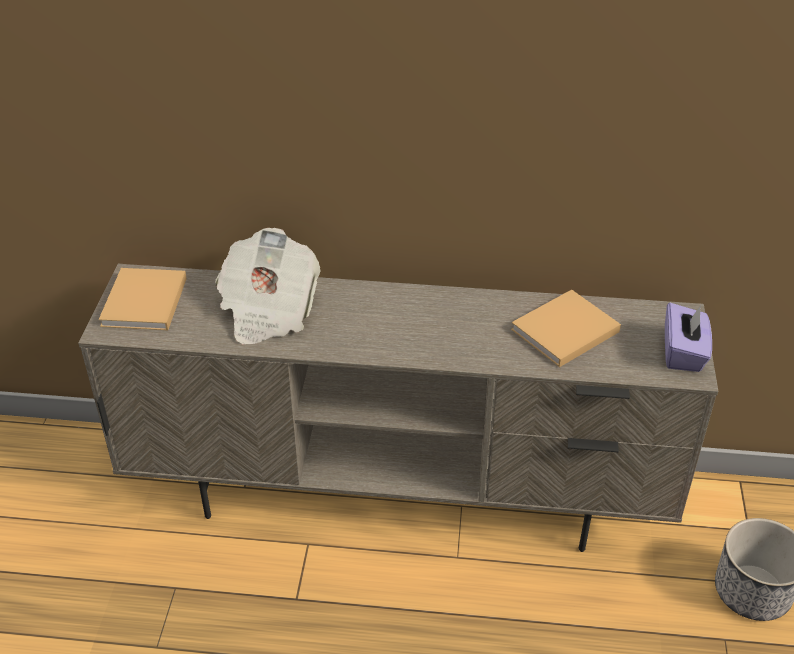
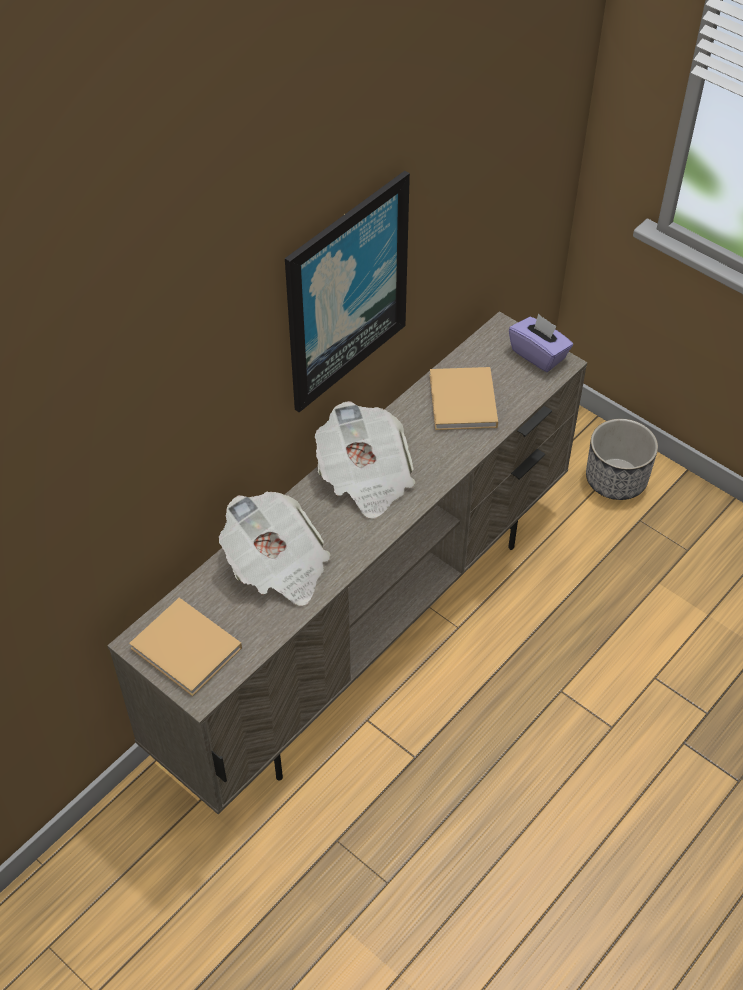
camera: 55 degrees left, 10 degrees up
none -> picture [285,171,410,412]
none -> newspaper [315,401,415,519]

